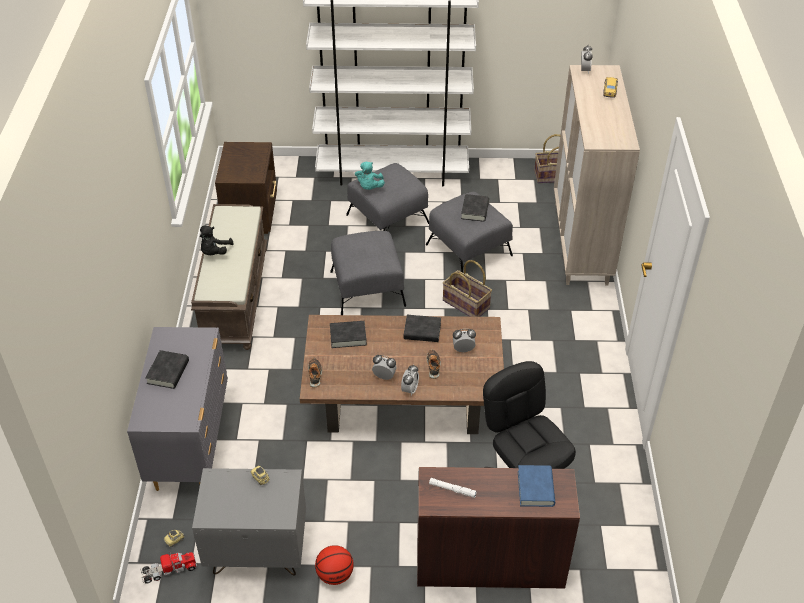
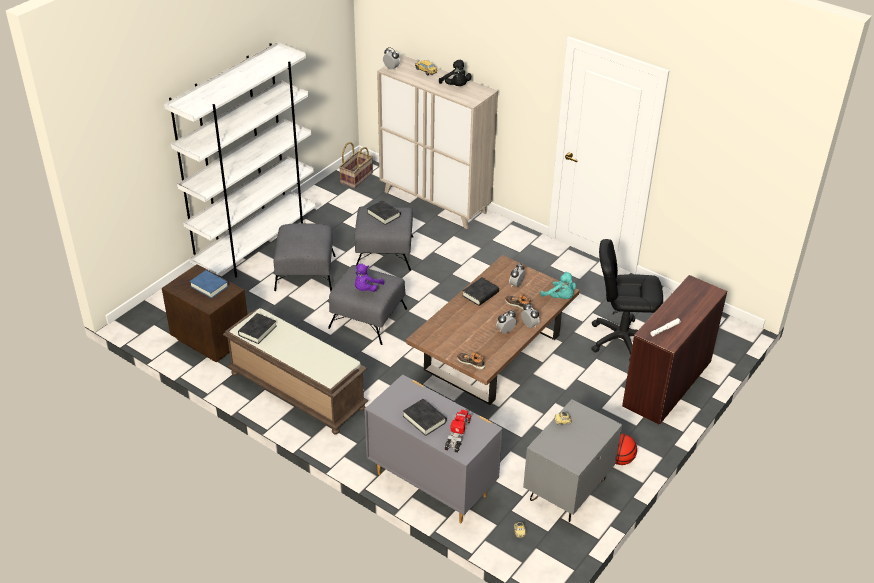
camera: 55 degrees left, 5 degrees down
toy truck [140,552,197,583] -> toy truck moved to [445,410,471,453]
black plush toy [200,225,234,255] -> black plush toy moved to [439,60,471,86]
black book [330,321,367,348] -> black book moved to [238,313,277,344]
turquoise plush toy [355,162,385,190] -> turquoise plush toy moved to [540,272,576,299]
basket [443,260,492,317] -> none
blue book [518,465,555,507] -> blue book moved to [190,270,229,298]
none -> purple plush toy [355,264,384,292]

